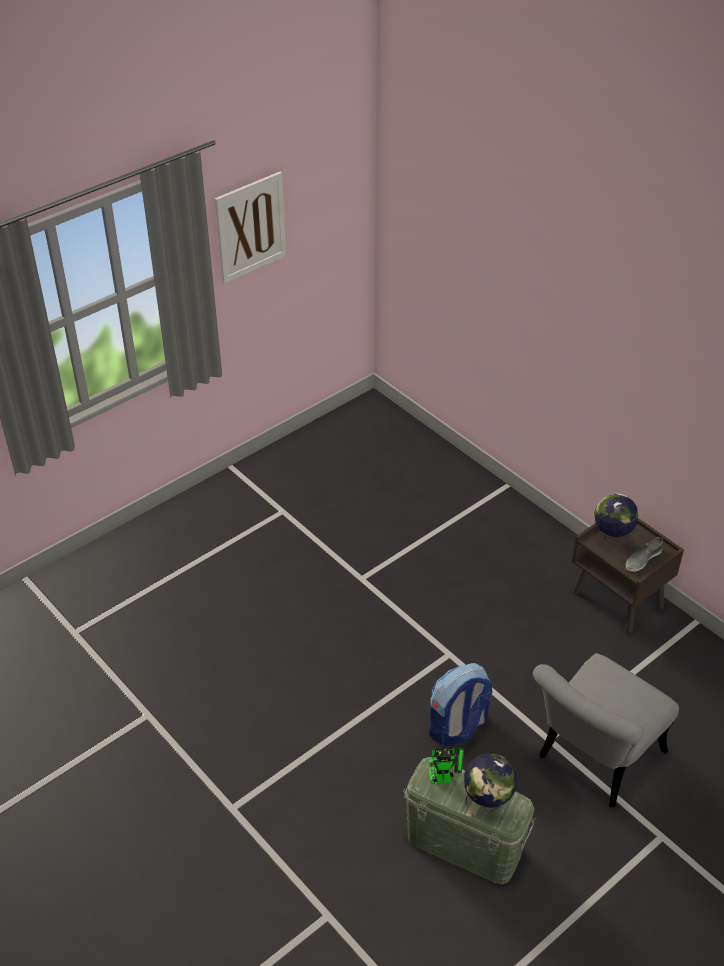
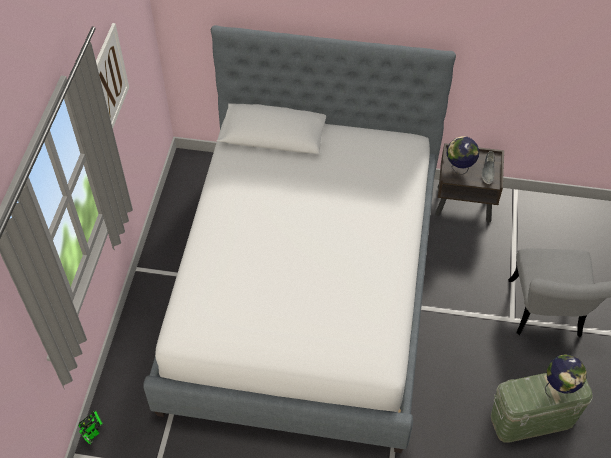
camera: 40 degrees left, 10 degrees up
toy robot [428,747,464,784] -> toy robot moved to [78,410,103,445]
backpack [429,663,492,746] -> none
none -> bed [143,25,456,453]

